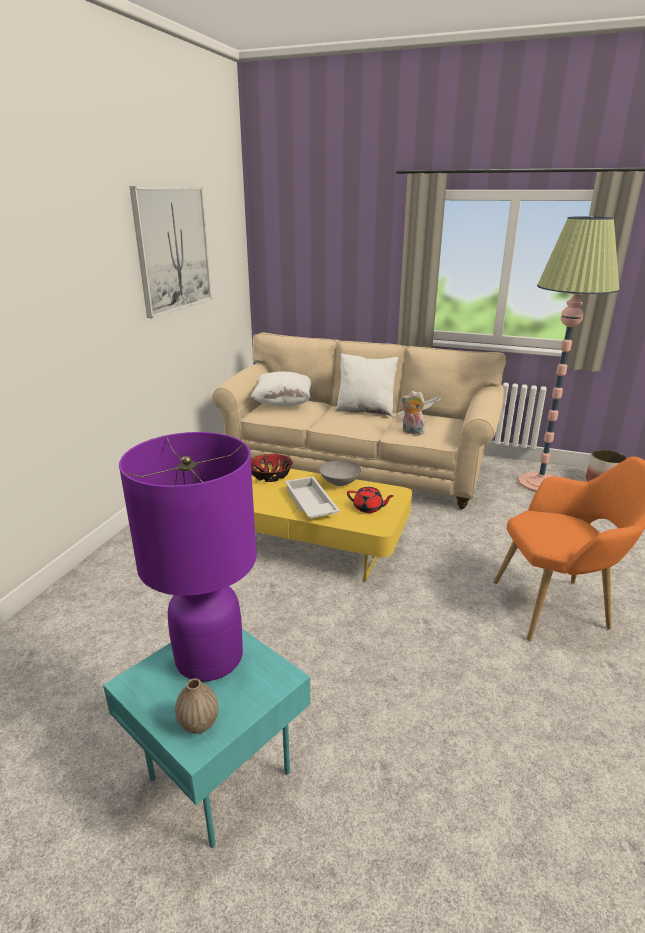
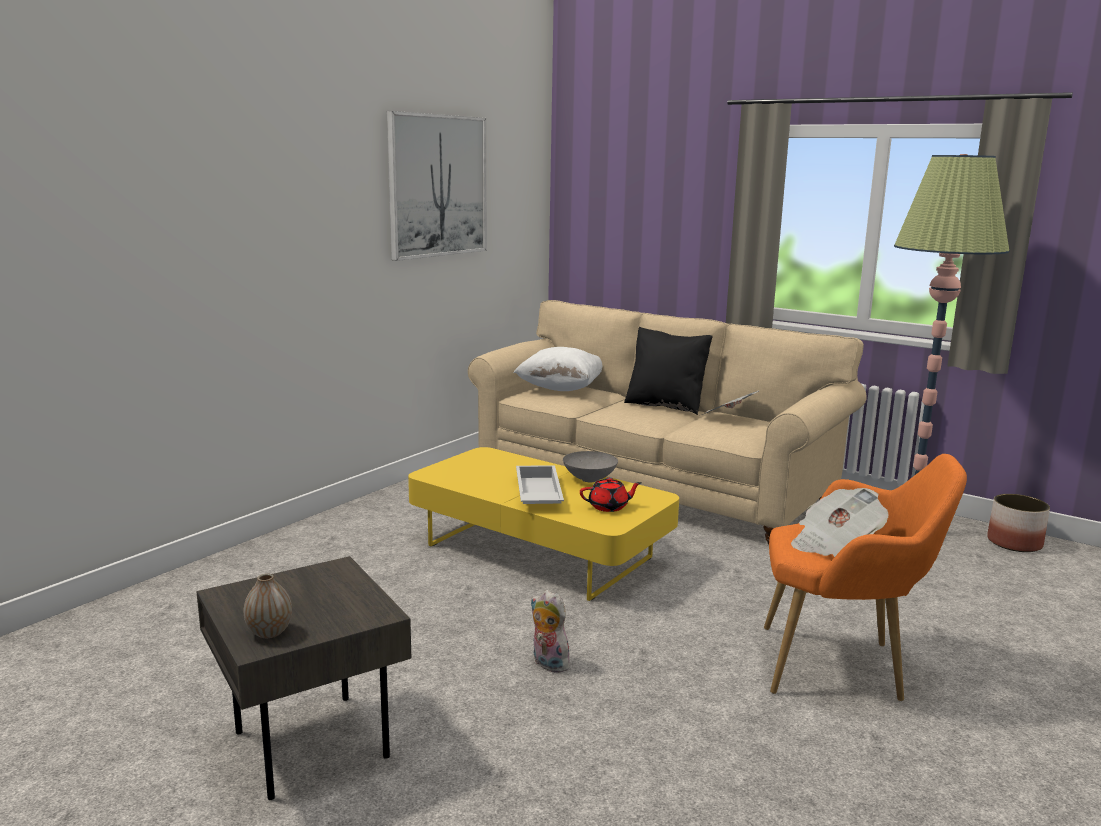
camera: 15 degrees right, 10 degrees down
turquoise side table [103,629,310,848] -> grey side table [197,556,411,800]
purple table lamp [119,432,257,681] -> none
bowl [251,454,293,482] -> none
white pillow [335,353,398,417] -> black pillow [624,327,713,415]
red teapot [347,487,394,513] -> red teapot turned 45 degrees counterclockwise [580,477,642,512]
plush toy [401,391,425,435] -> plush toy moved to [530,590,570,673]
none -> newspaper [791,488,889,557]

